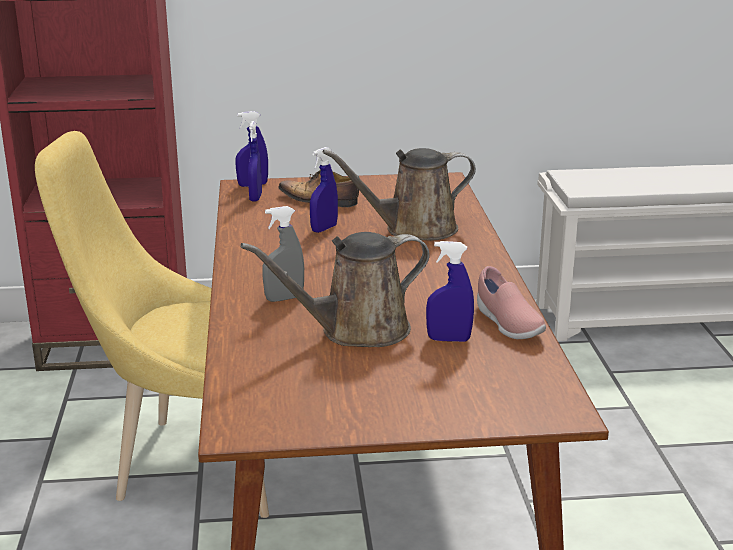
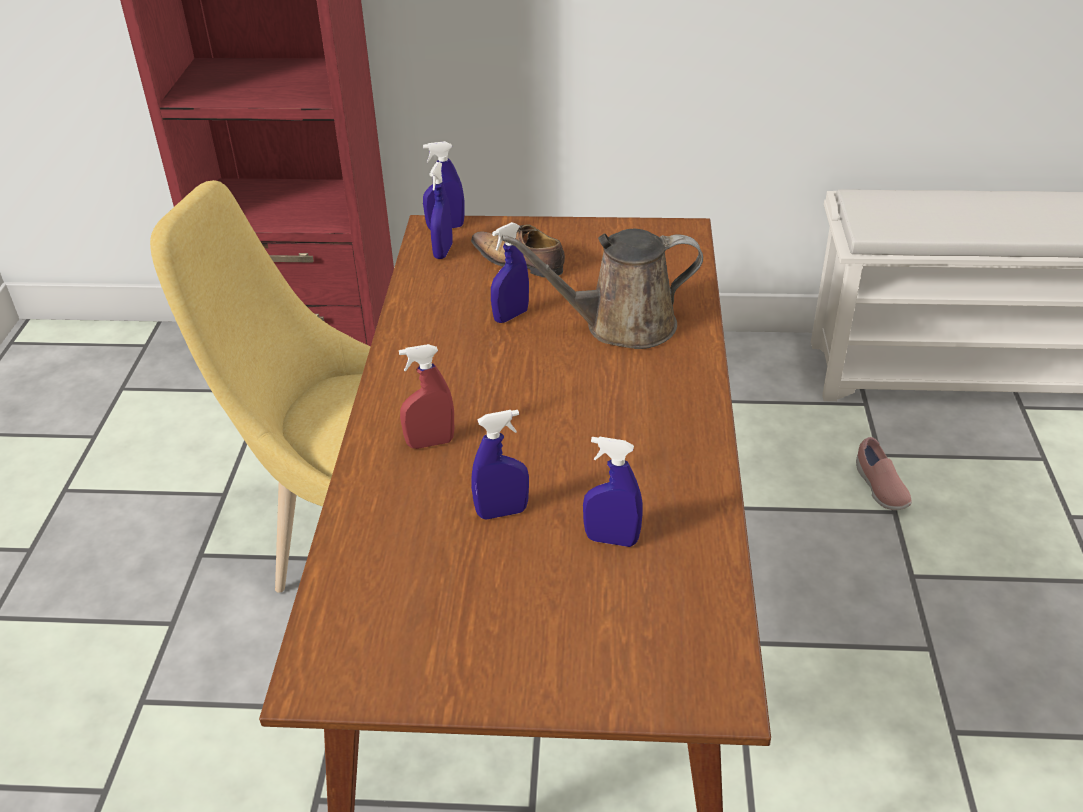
camera: 10 degrees right, 15 degrees up
brown watering can [240,232,430,347] -> blue spray bottle [471,410,529,520]
grey spray bottle [262,206,304,302] -> red spray bottle [399,344,454,449]
pink shoe [477,266,546,339] -> pink shoe moved to [856,437,912,510]

